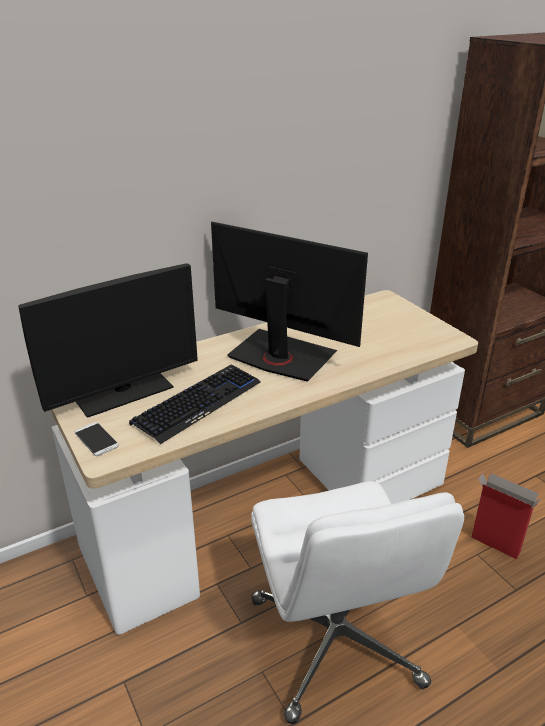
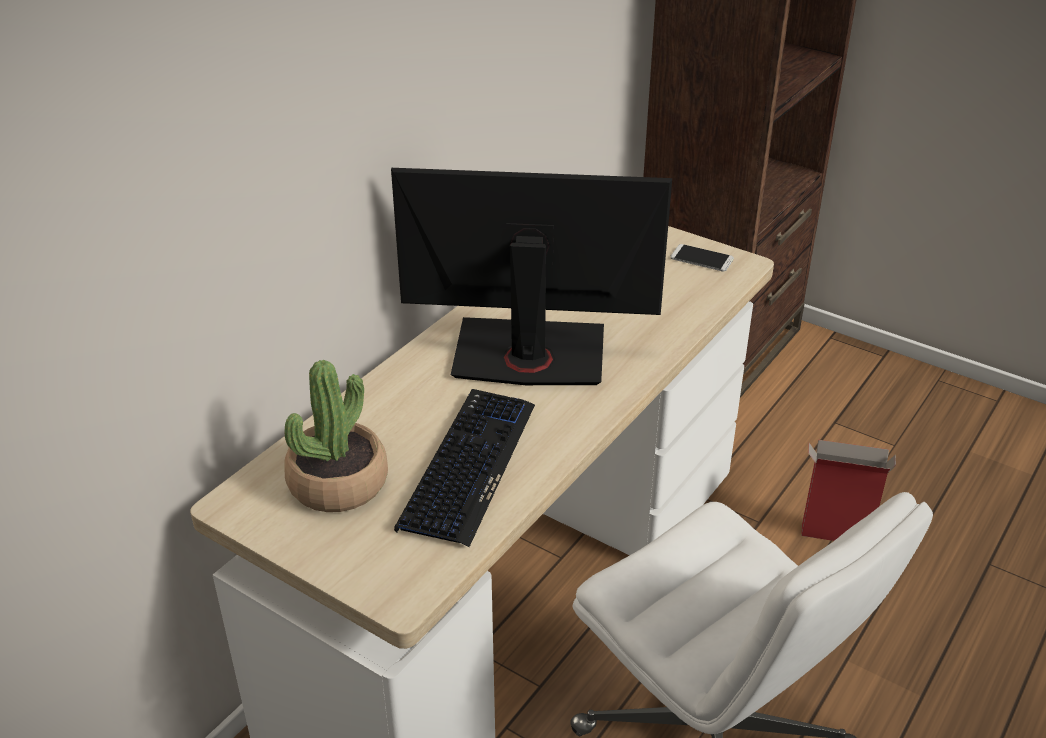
camera: 25 degrees left, 5 degrees up
monitor [18,263,198,418] -> potted plant [284,360,388,512]
phone [75,422,119,456] -> phone moved to [670,244,734,272]

